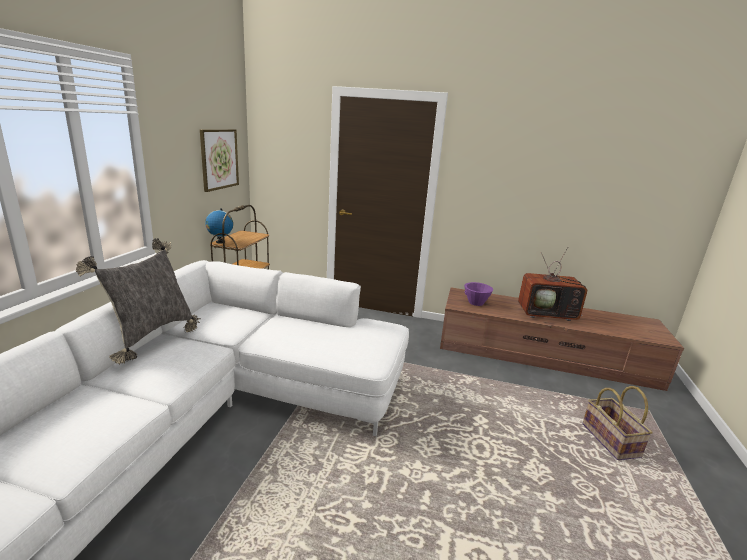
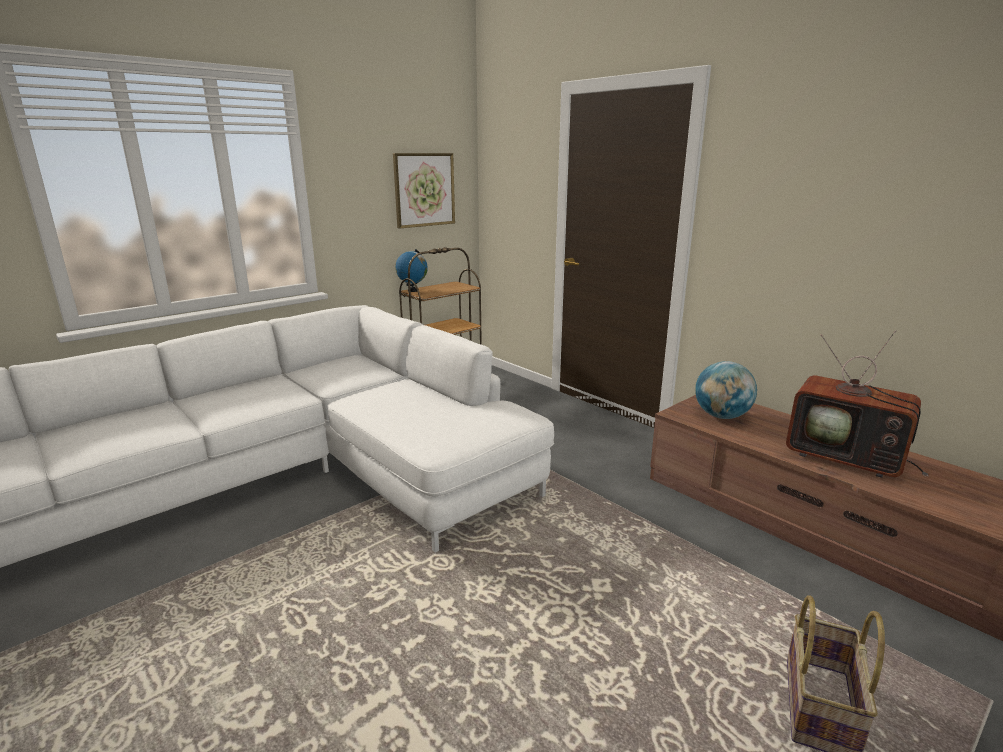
camera: 35 degrees right, 0 degrees up
pillow [75,238,201,364] -> none
purple bowl [464,282,493,306] -> globe [695,361,757,419]

